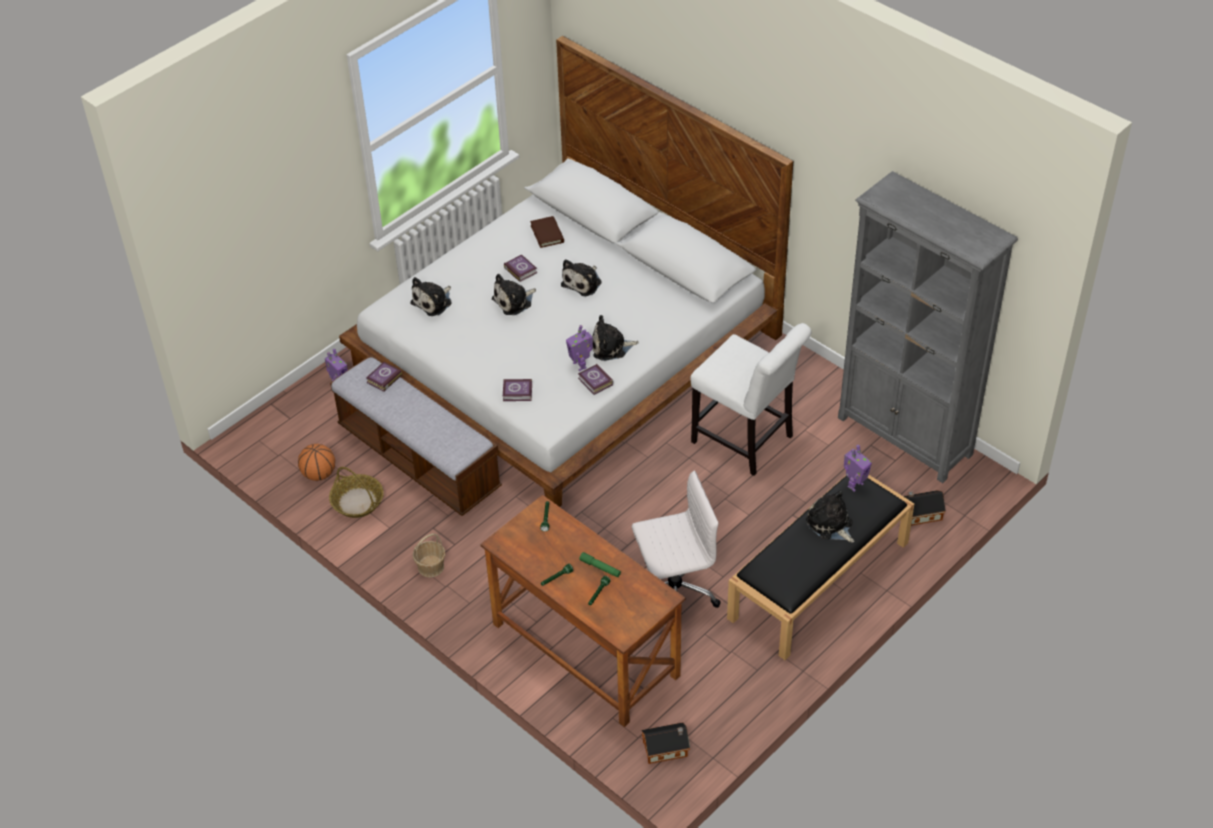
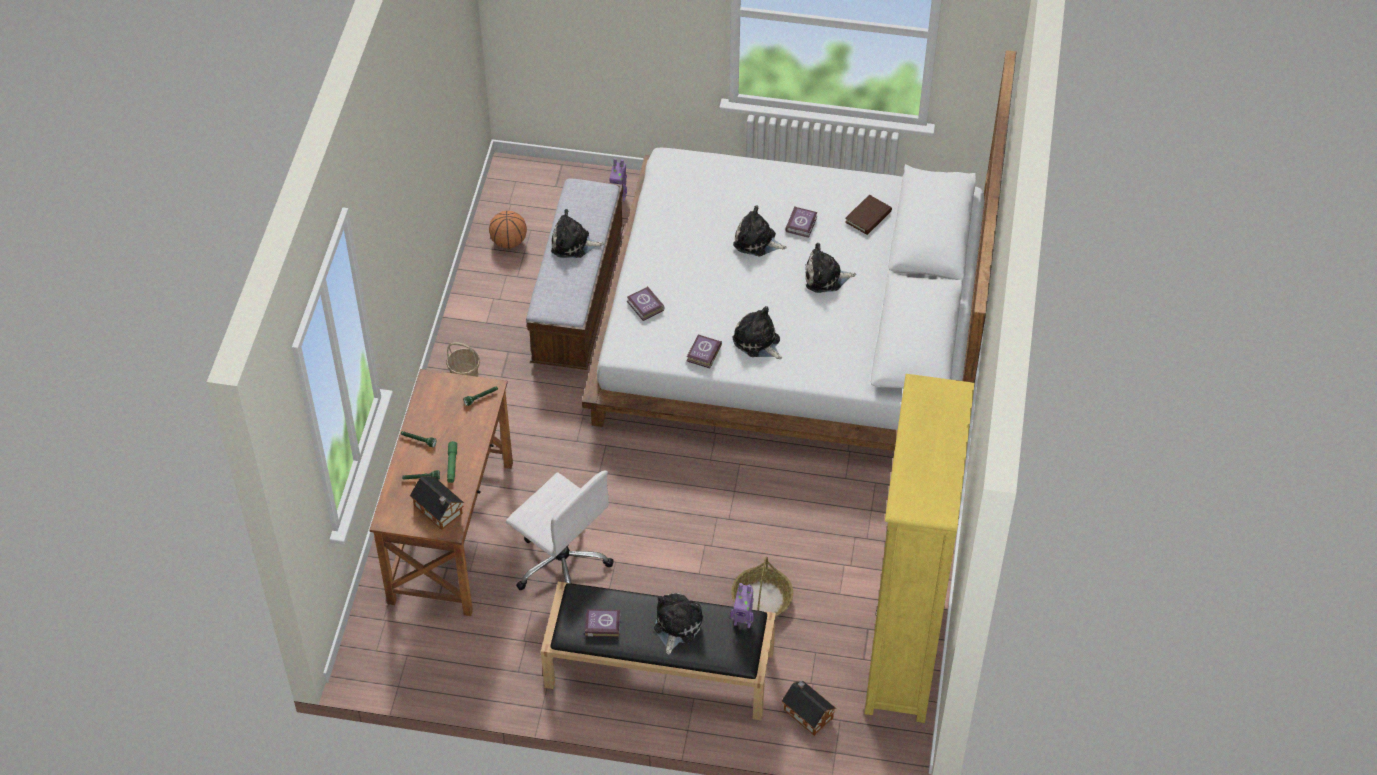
camera: 55 degrees right, 5 degrees up
basket [329,467,384,518] -> basket moved to [731,557,793,616]
book [366,362,402,392] -> book moved to [585,609,620,637]
plush toy [410,277,452,316] -> plush toy moved to [551,209,604,258]
toy robot [566,325,593,371] -> none
toy house [641,722,690,764] -> toy house moved to [410,476,464,530]
white chair [690,323,812,476] -> none
grey bookcase [838,171,1018,483] -> yellow bookcase [864,374,974,723]

